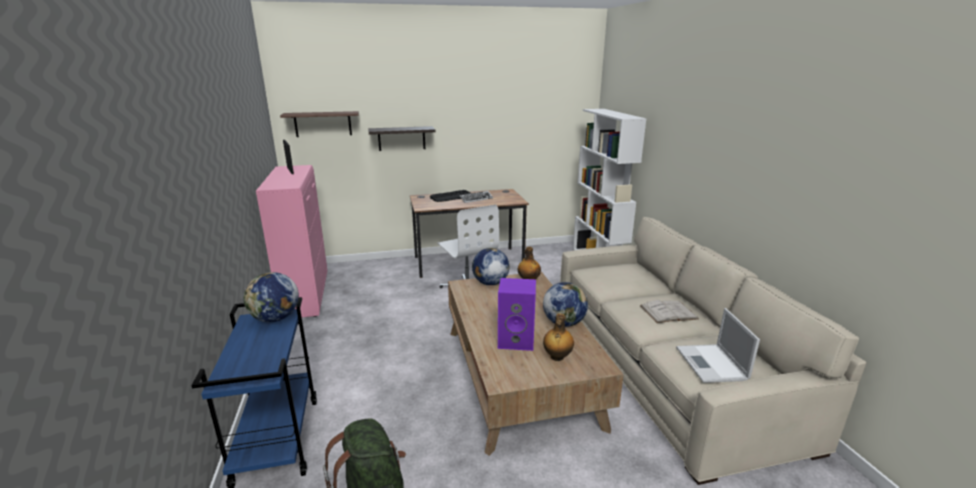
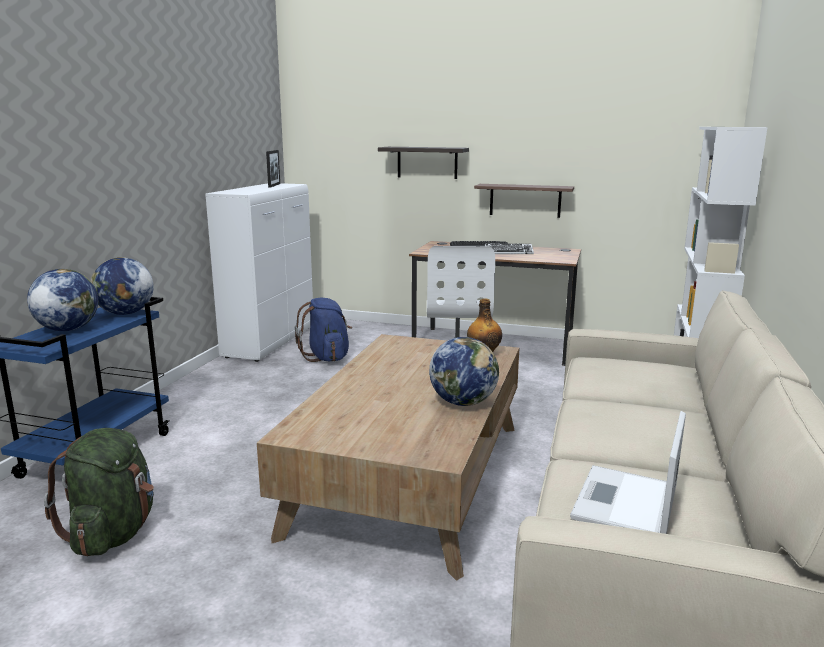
camera: 30 degrees right, 5 degrees down
pink cabinet [256,165,327,317] -> white cabinet [205,183,313,362]
shelf [280,111,359,137] -> shelf moved to [474,184,574,218]
globe [472,248,509,285] -> globe moved to [27,269,98,331]
purple speaker [498,278,536,351] -> none
bottle [543,313,574,361] -> none
white book [640,300,699,323] -> none
none -> blue backpack [295,298,352,362]

